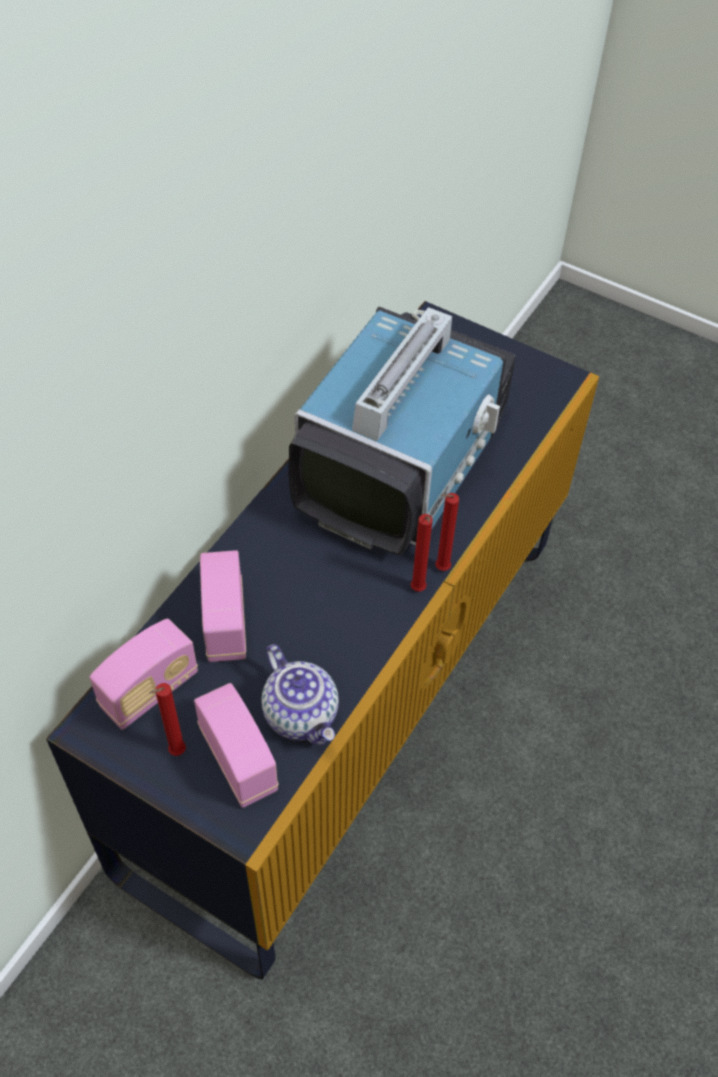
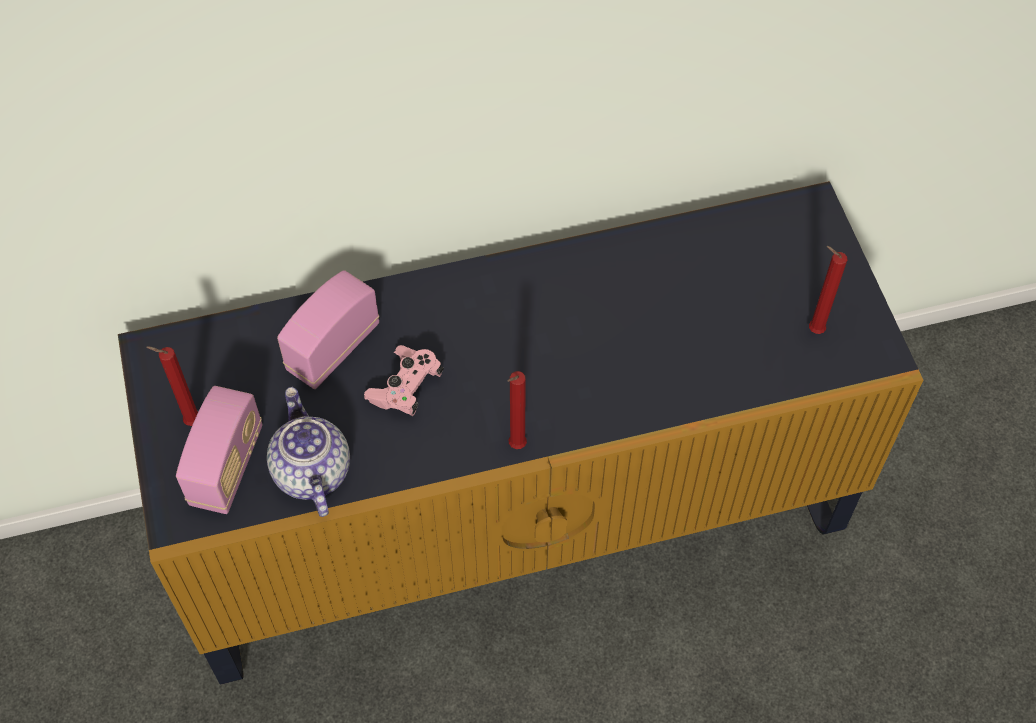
camera: 45 degrees right, 5 degrees up
radio [90,619,198,730] -> none
teapot [261,644,339,745] -> teapot turned 150 degrees clockwise [267,387,350,517]
television [288,307,516,555] -> none
red candle [435,493,459,571] -> red candle moved to [809,246,847,334]
none -> pink game controller [364,345,444,416]

